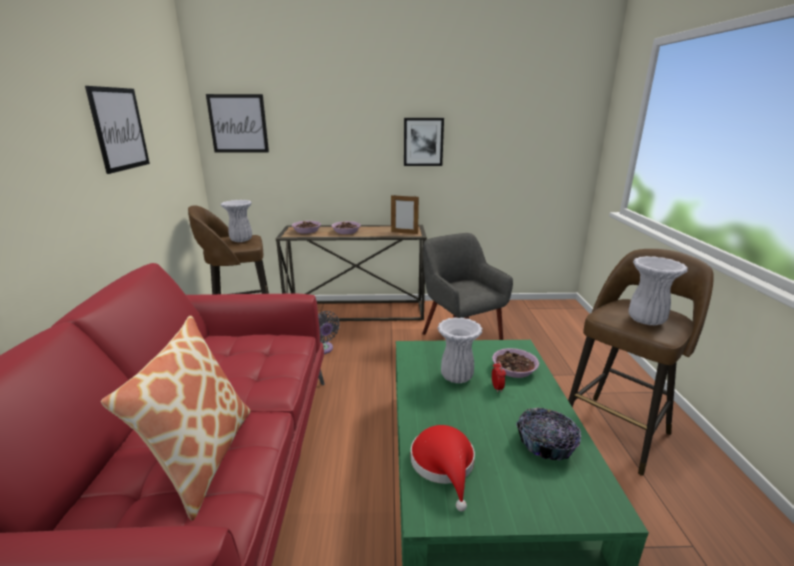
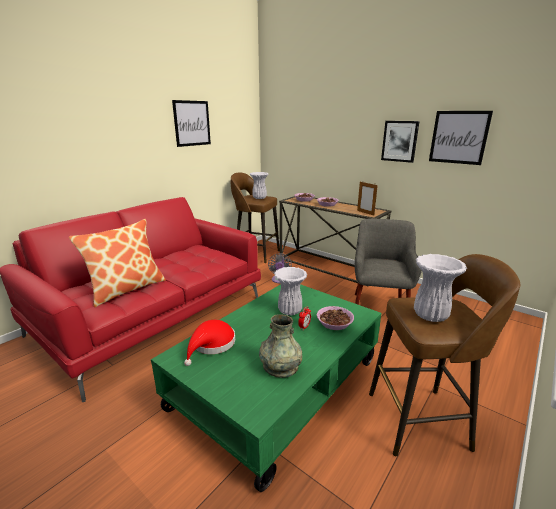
camera: 40 degrees right, 0 degrees up
picture [206,94,269,152] -> picture moved to [429,111,493,165]
bowl [516,408,581,460] -> grey vase [259,314,302,378]

